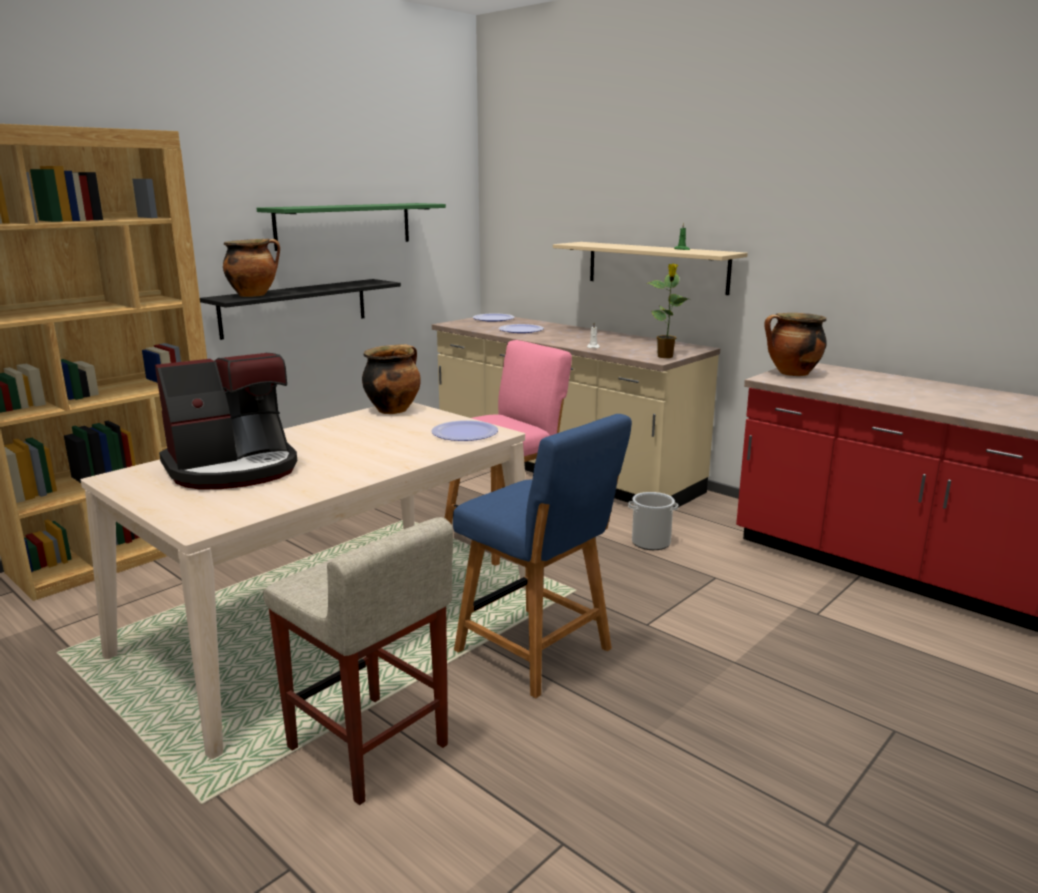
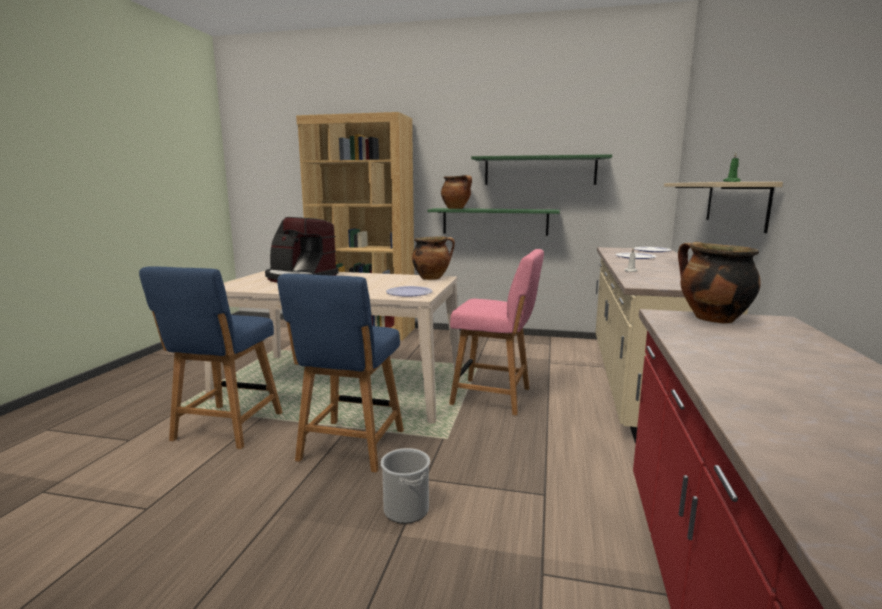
camera: 60 degrees right, 5 degrees down
black shelf [200,279,401,340] -> green shelf [428,208,560,236]
beige stool [263,517,453,805] -> blue chair [139,266,283,449]
bucket [628,492,678,550] -> bucket moved to [381,448,430,524]
potted plant [647,264,688,358] -> none

